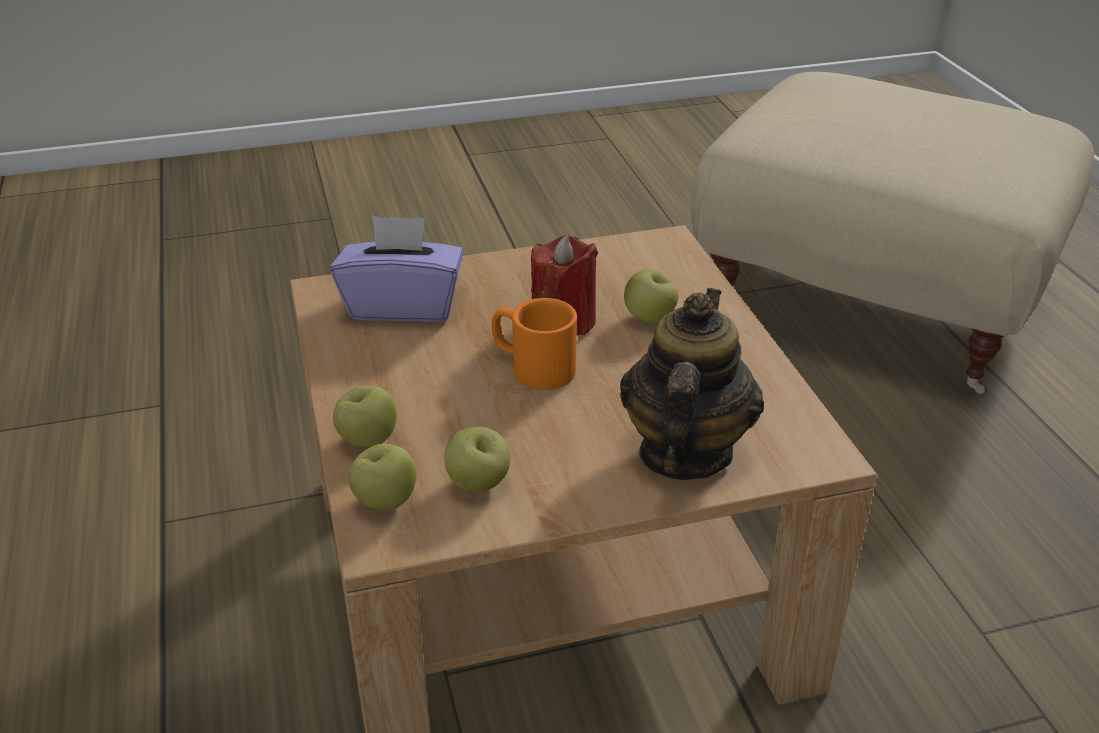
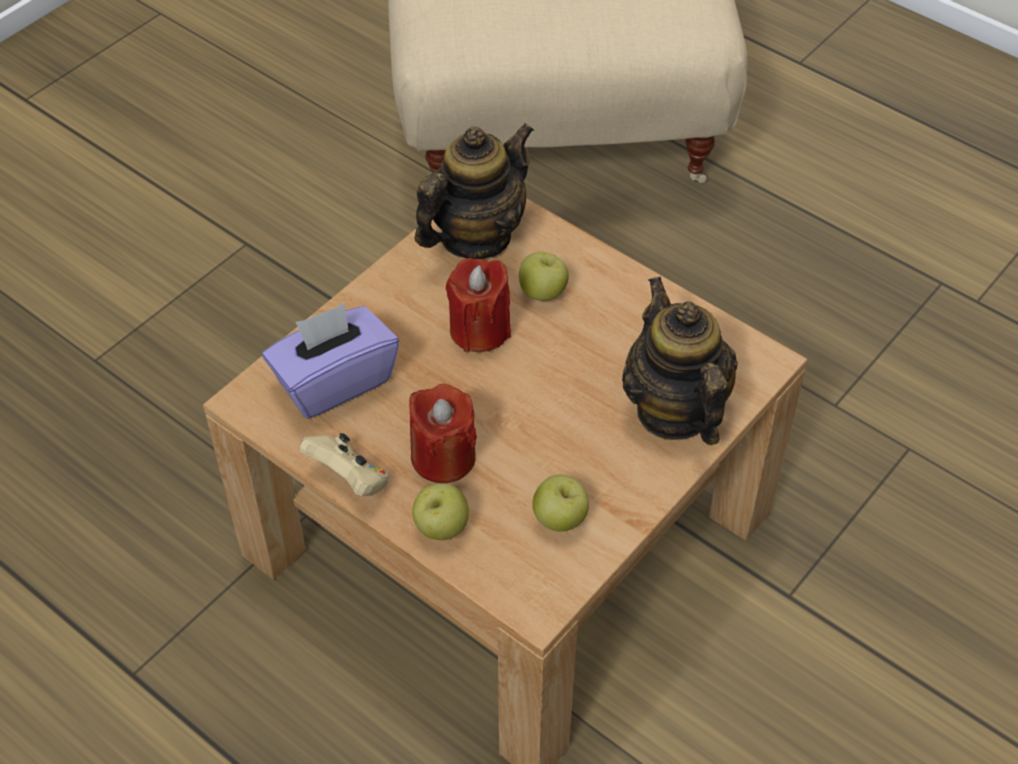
camera: 35 degrees left, 15 degrees up
apple [348,443,416,510] -> none
orange mug [492,298,577,390] -> none
none -> beige game controller [299,433,389,496]
none -> red candle [409,384,477,483]
none -> teapot [415,123,534,259]

